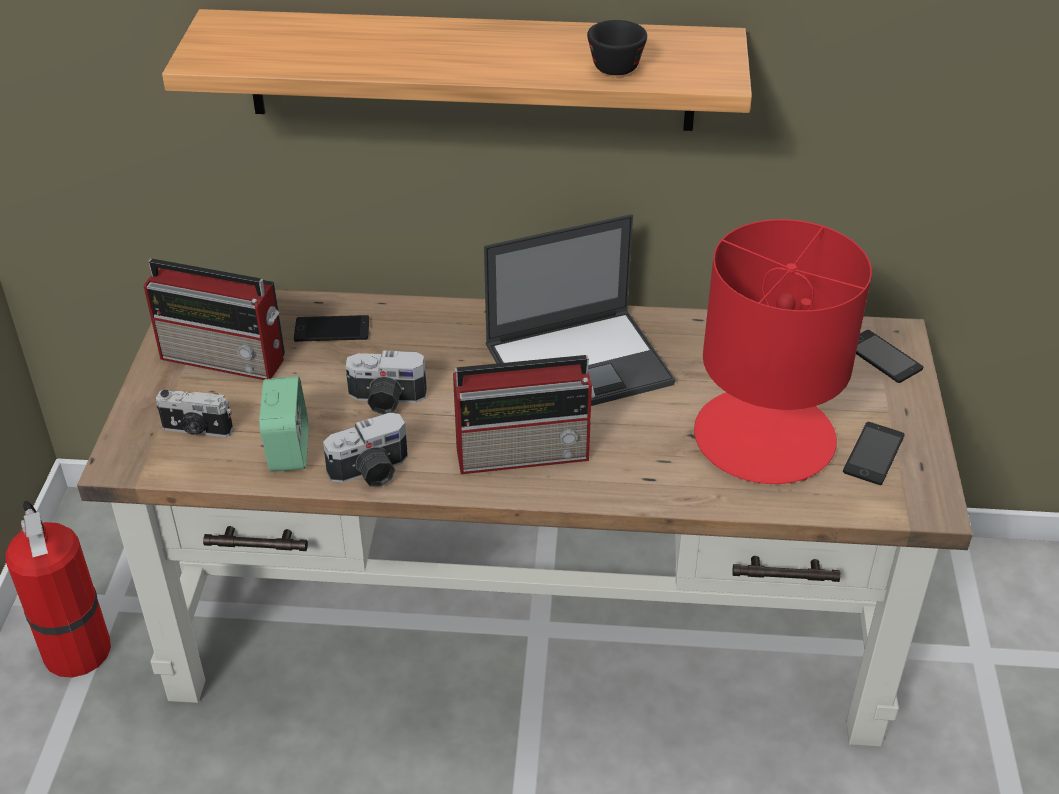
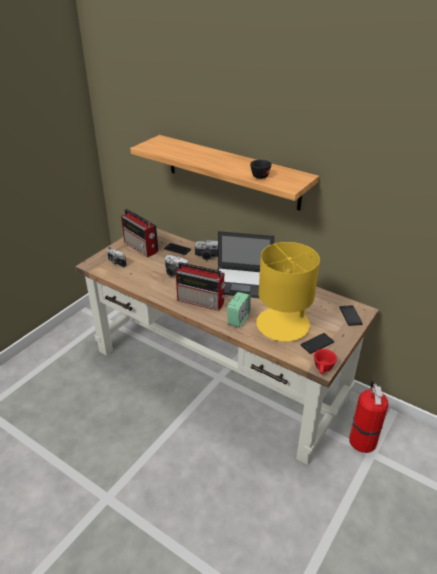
camera: 30 degrees right, 5 degrees down
fire extinguisher [6,501,111,677] -> fire extinguisher moved to [349,379,389,453]
alarm clock [259,376,308,472] -> alarm clock moved to [227,292,250,328]
camera [323,413,408,487] -> camera moved to [195,240,218,260]
red table lamp [694,219,872,484] -> yellow table lamp [256,242,320,343]
none -> red cup [314,349,337,374]

